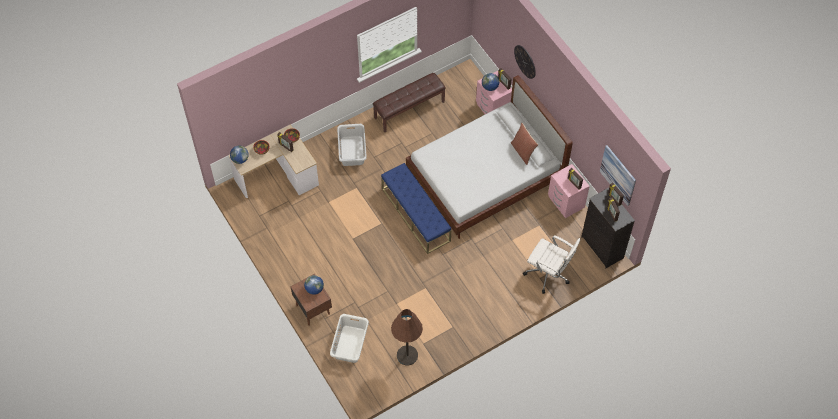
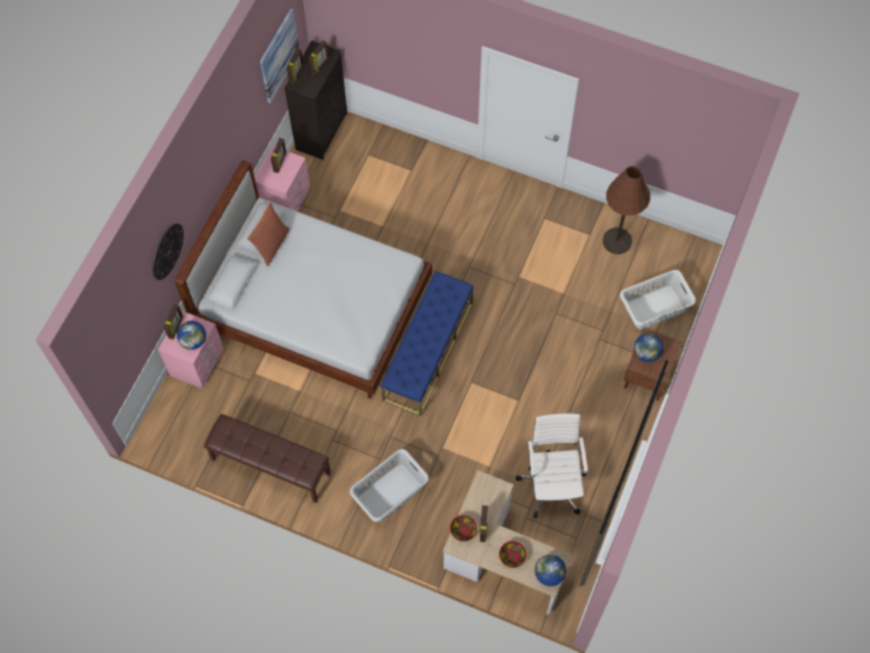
camera: 125 degrees left, 5 degrees up
white office chair [523,235,580,294] -> white office chair moved to [516,413,588,518]

